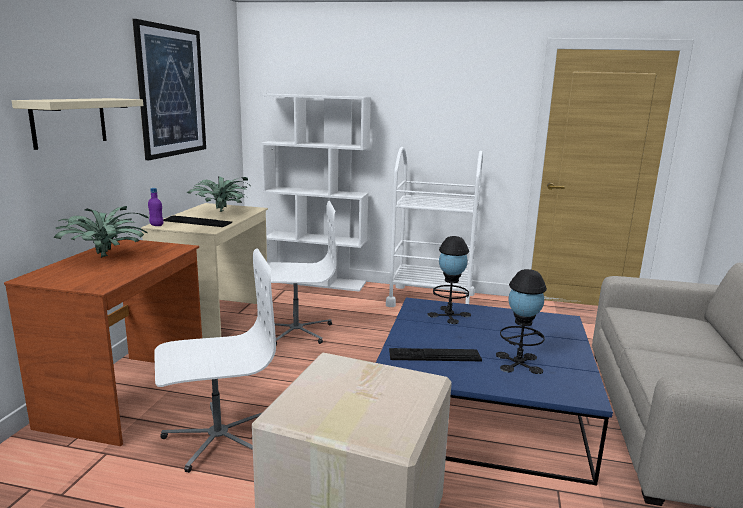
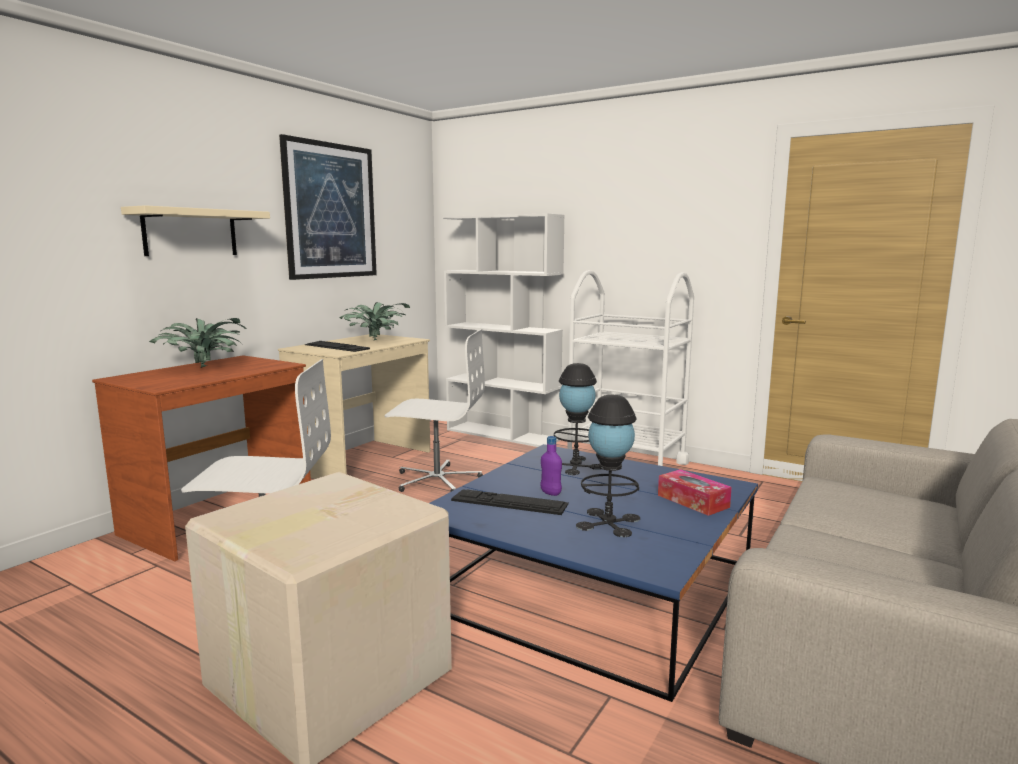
camera: 20 degrees right, 5 degrees down
purple bottle [148,188,163,226] -> purple bottle moved to [540,436,562,496]
none -> tissue box [658,469,732,516]

